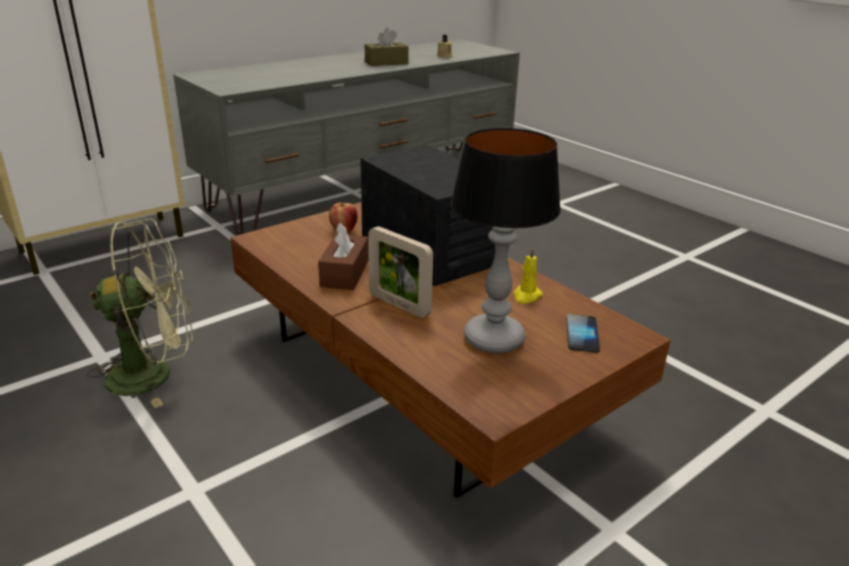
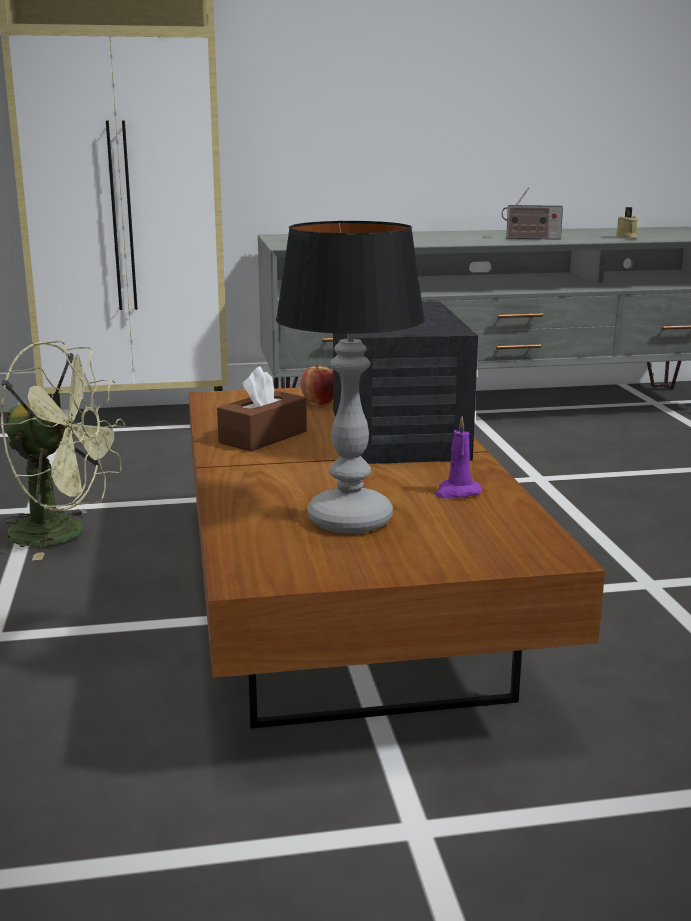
camera: 30 degrees right, 10 degrees down
brown tissue box [365,28,409,66] -> radio [502,188,563,240]
picture frame [368,226,433,318] -> none
yellow candle [513,247,543,304] -> purple candle [435,416,482,499]
phone [566,314,600,353] -> none

